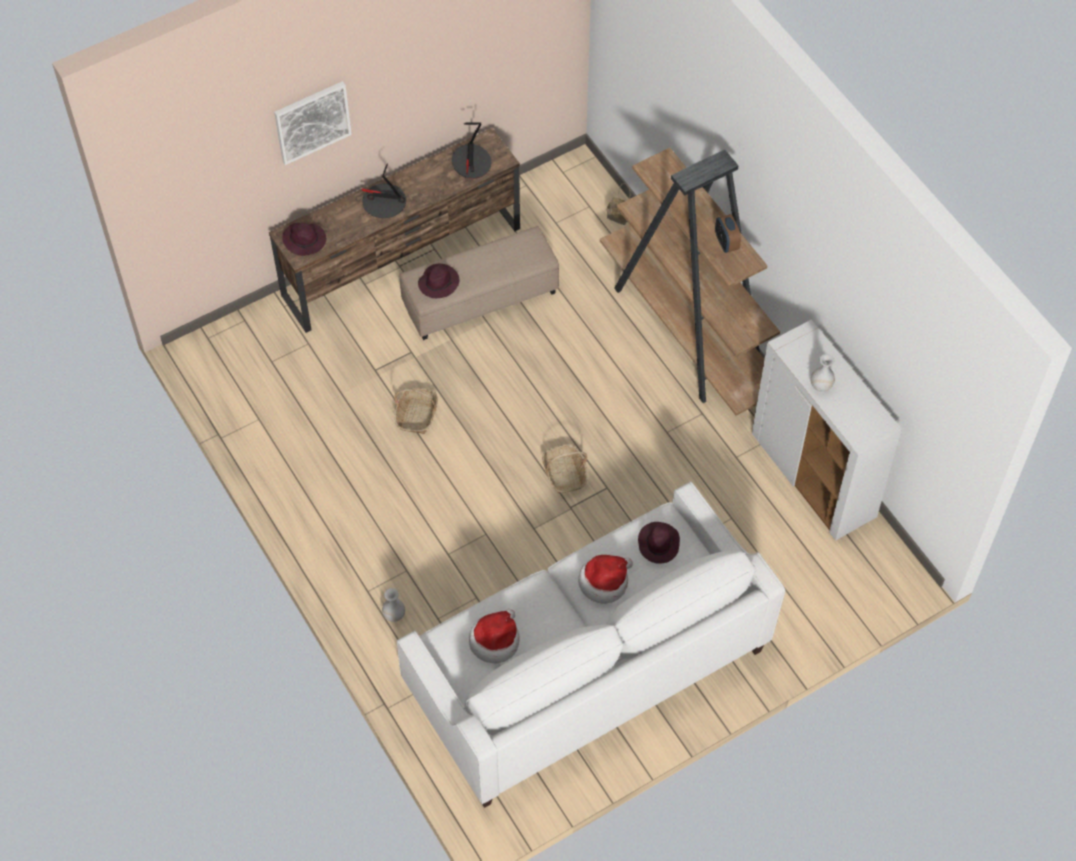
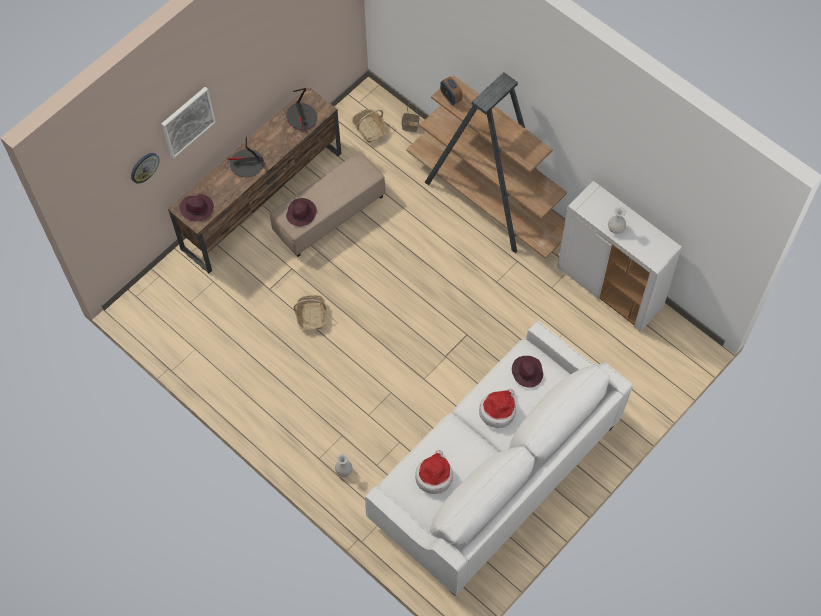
camera: 15 degrees left, 5 degrees up
basket [542,445,587,493] -> basket moved to [352,109,387,143]
alarm clock [715,214,741,253] -> alarm clock moved to [440,76,462,105]
none -> wall clock [131,153,160,184]

